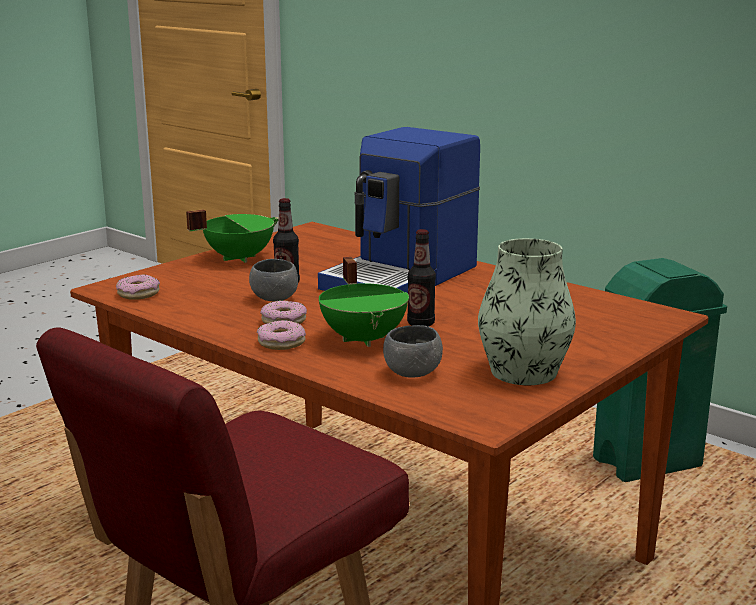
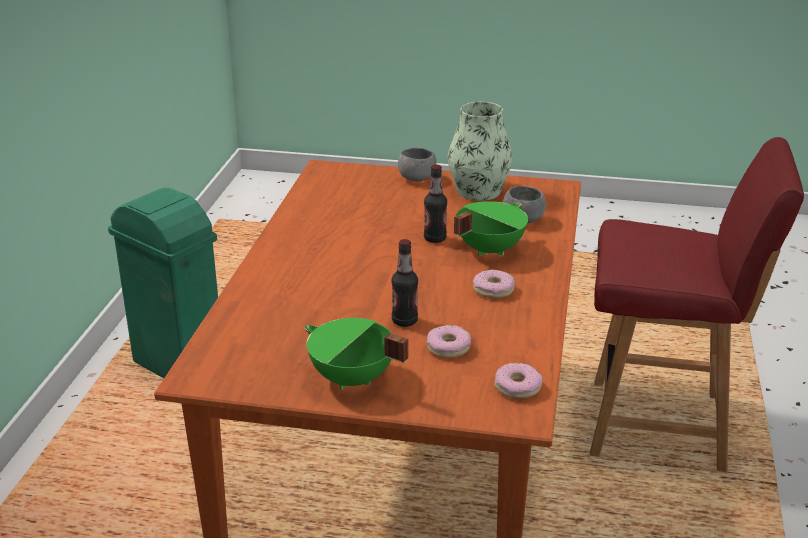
camera: 120 degrees left, 10 degrees up
grey bowl [249,259,298,301] -> grey bowl moved to [398,148,436,181]
donut [257,320,306,350] -> donut moved to [427,325,471,358]
coffee machine [318,127,480,293] -> none

